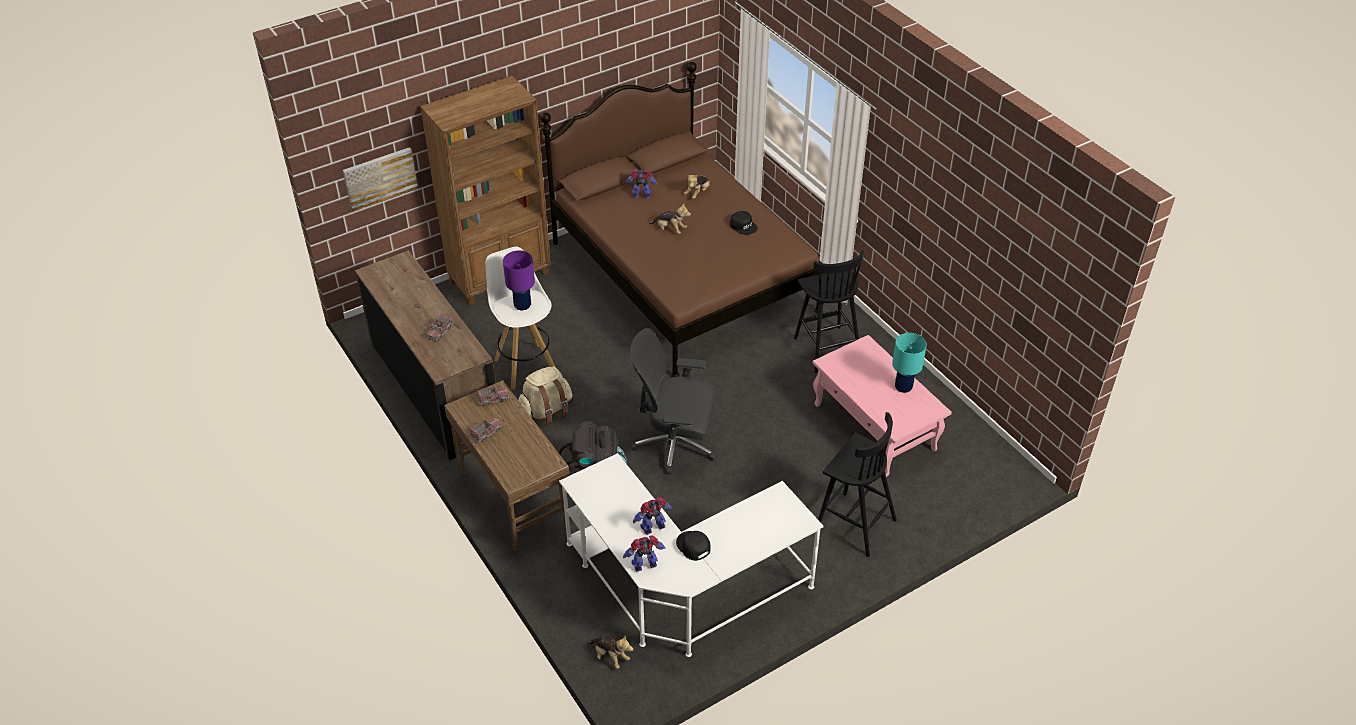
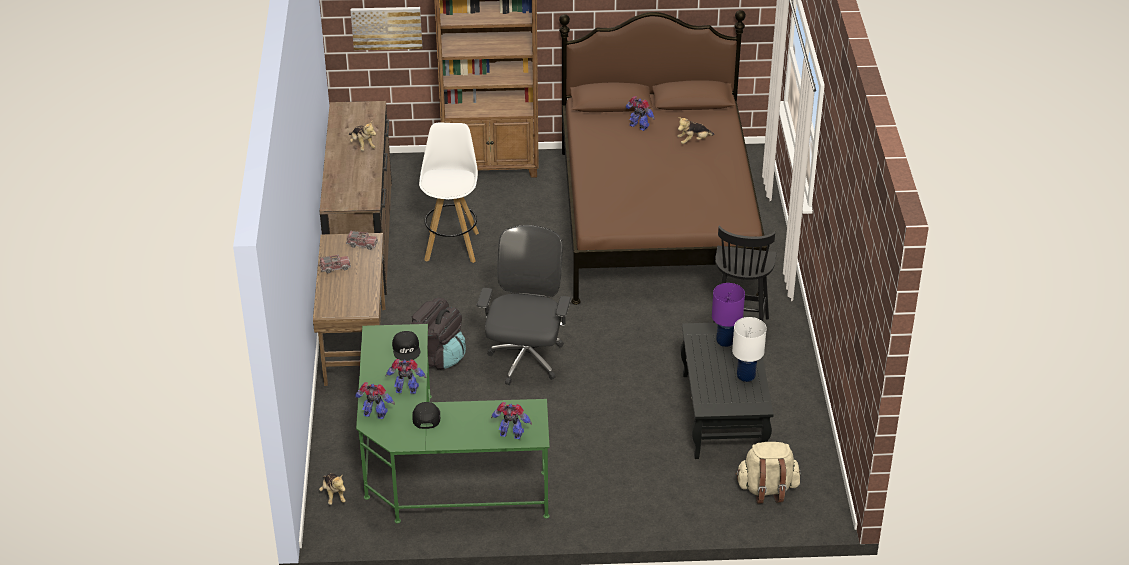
camera: 30 degrees right, 5 degrees down
toy truck [426,314,453,342] -> none
purple table lamp [503,250,535,311] -> purple table lamp moved to [712,283,745,347]
beige backpack [518,366,572,425] -> beige backpack moved to [735,442,801,503]
white desk [559,453,824,657] -> green desk [356,324,550,523]
office chair [630,328,716,475] -> office chair turned 60 degrees clockwise [477,225,571,385]
plush toy [649,203,691,234] -> plush toy moved to [349,122,376,151]
black cap [730,211,758,235] -> black cap moved to [392,331,420,361]
pink coffee table [813,335,952,477] -> black coffee table [680,323,774,459]
black stool [818,412,897,557] -> none
turquoise table lamp [892,333,927,393] -> white table lamp [732,317,767,382]
none -> toy robot [491,402,532,439]

